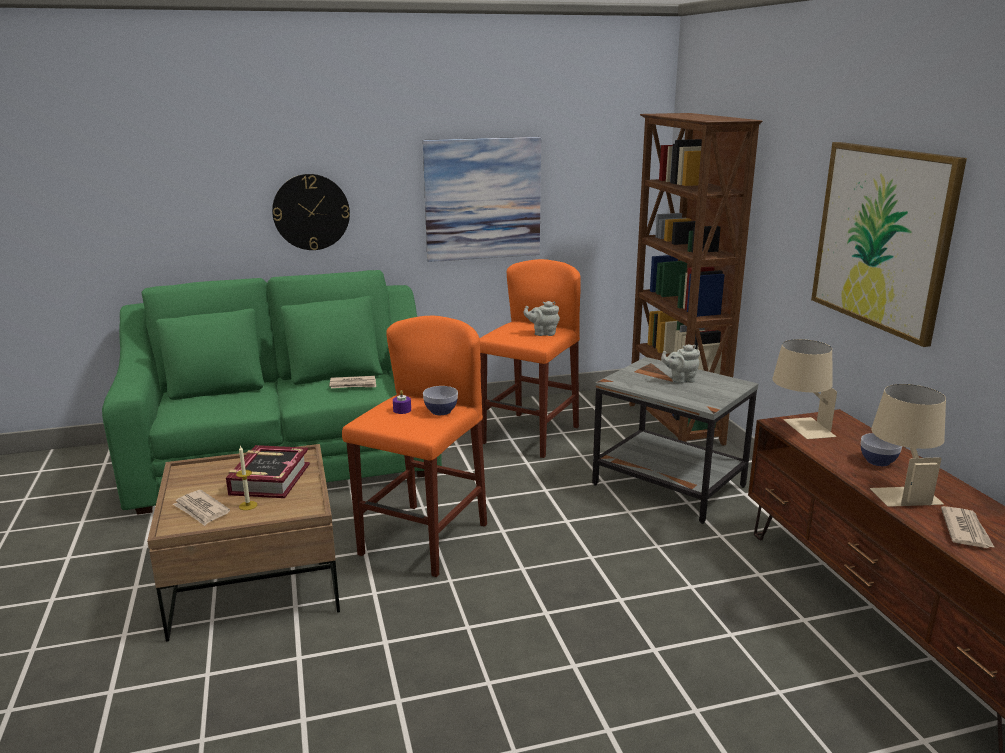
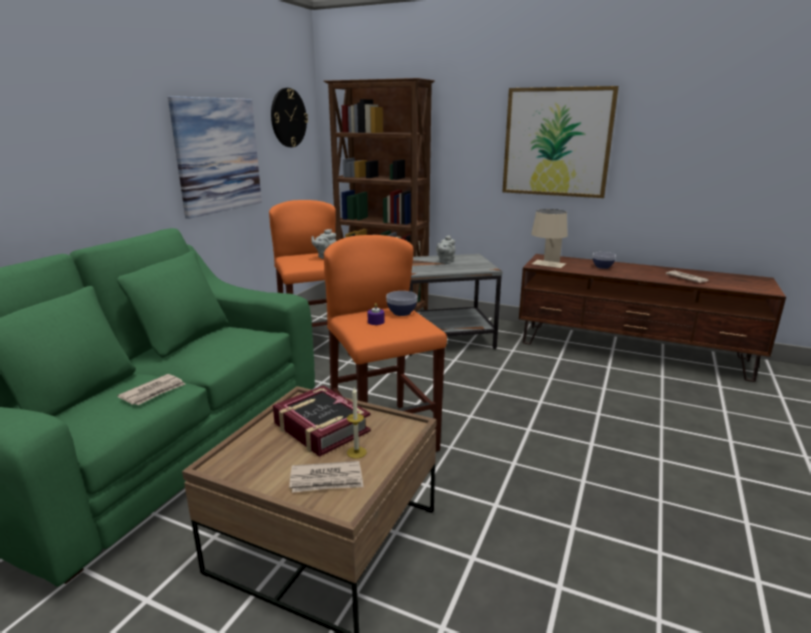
camera: 50 degrees left, 0 degrees up
wall clock [272,174,350,250] -> wall clock moved to [271,88,308,147]
newspaper [329,376,376,388] -> newspaper moved to [117,374,185,405]
beige table lamp [870,384,946,507] -> none

